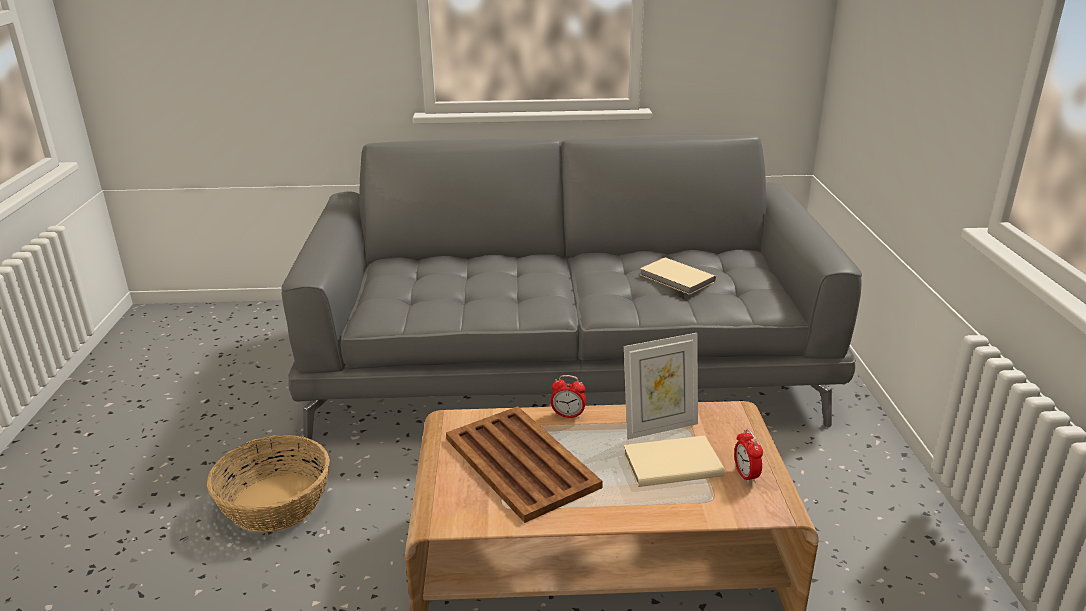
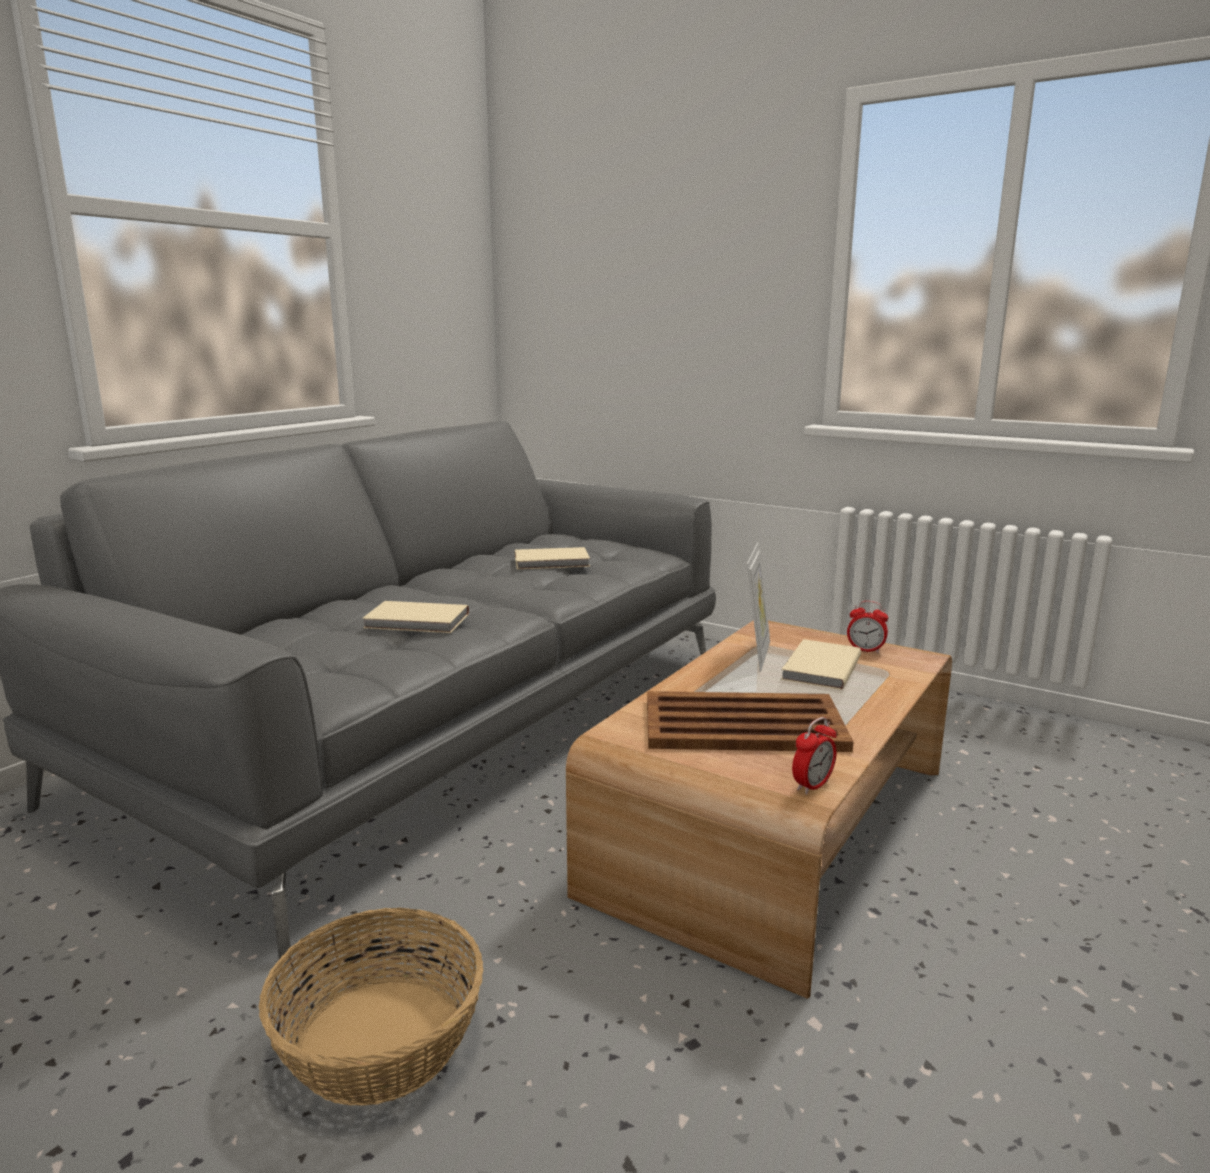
camera: 55 degrees left, 10 degrees down
alarm clock [550,375,586,419] -> alarm clock moved to [792,717,837,794]
none -> beige book [362,601,469,633]

